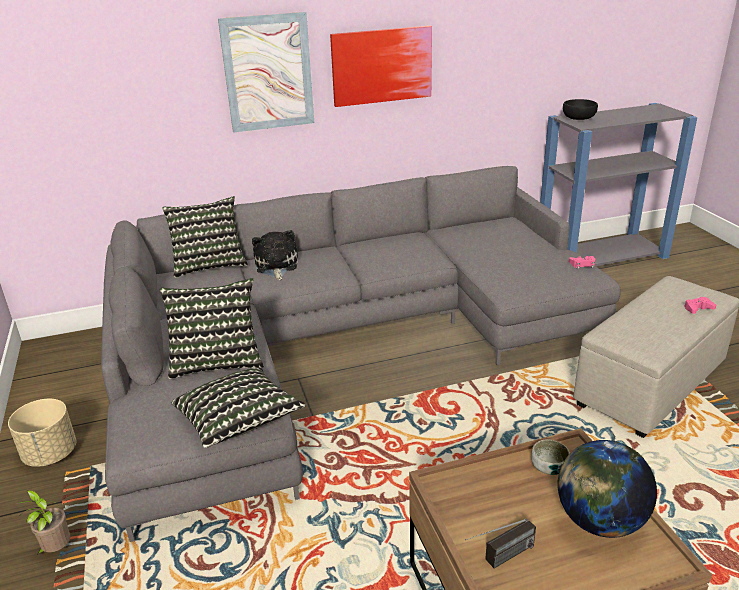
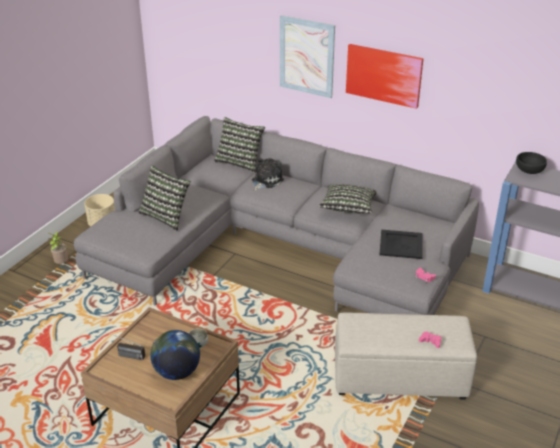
camera: 45 degrees right, 5 degrees up
pillow [172,367,306,448] -> pillow moved to [319,184,377,213]
none -> black tray [379,230,423,259]

